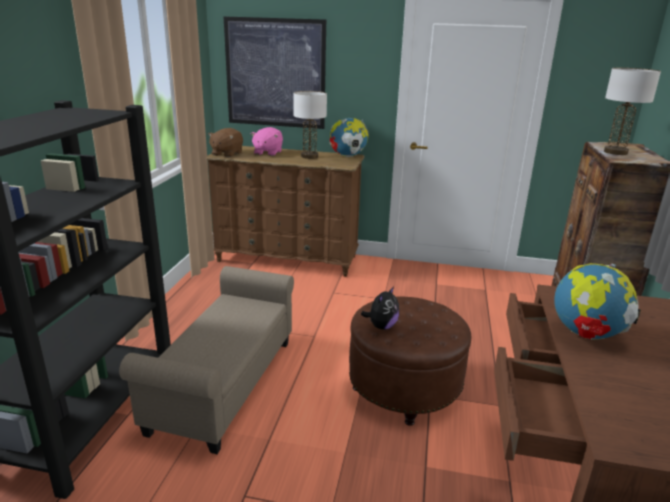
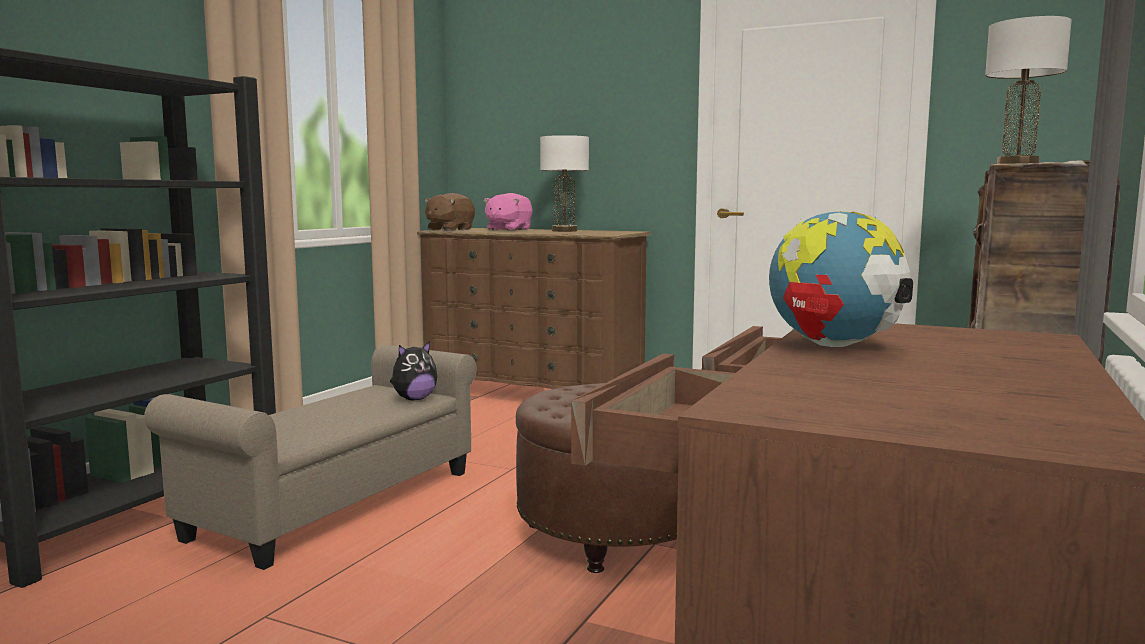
camera: 15 degrees right, 15 degrees down
picture [223,16,326,129] -> none
globe [330,118,369,157] -> none
plush toy [361,286,399,330] -> plush toy moved to [390,341,437,400]

